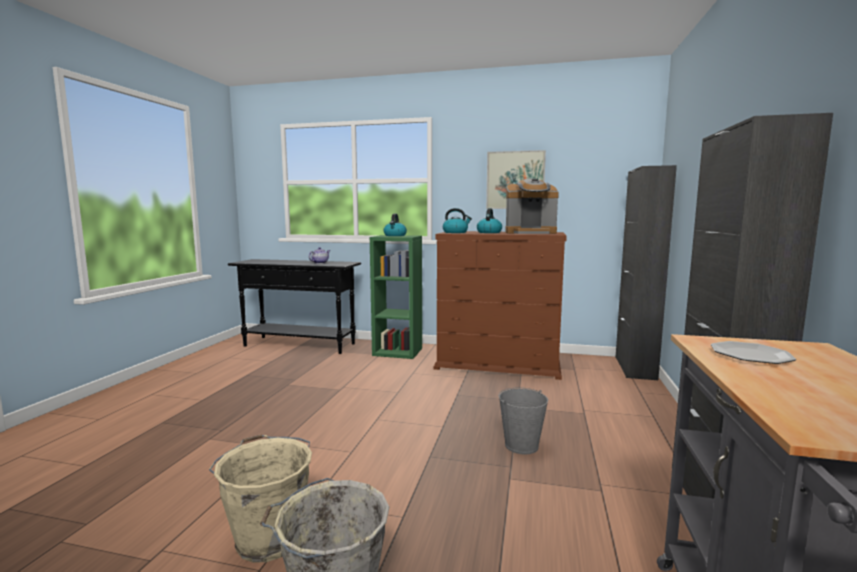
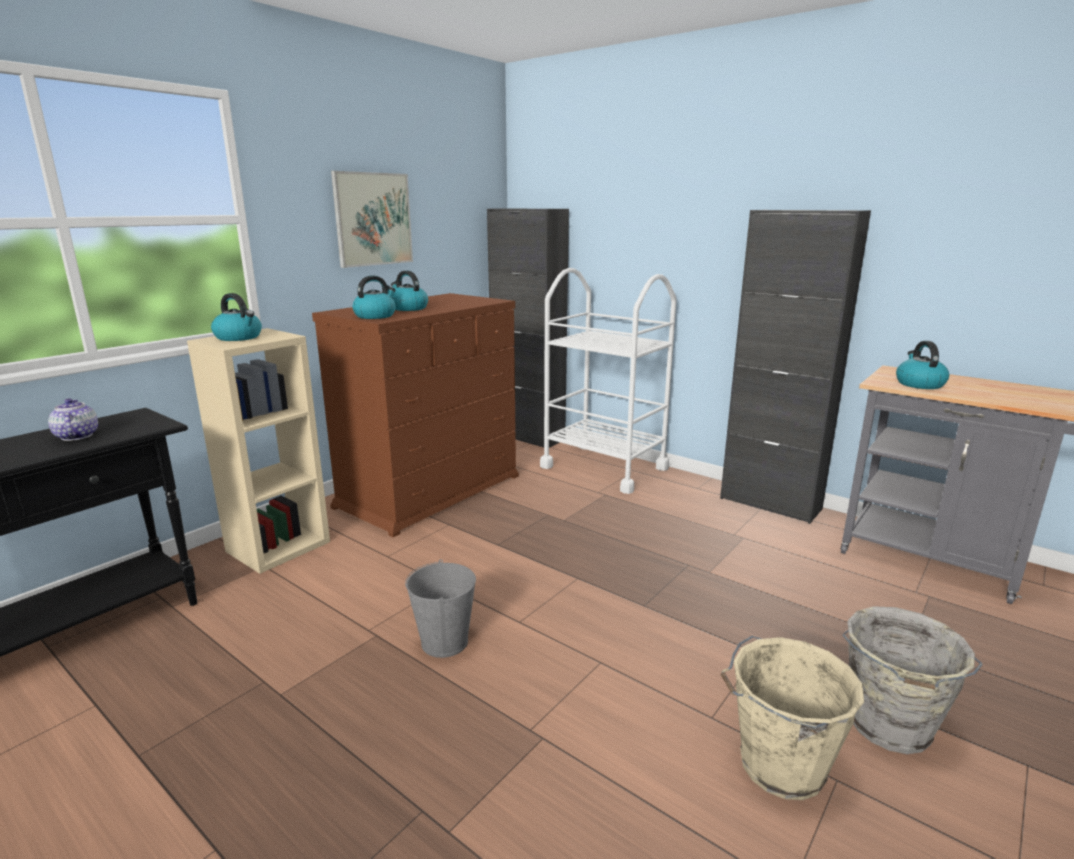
camera: 65 degrees left, 10 degrees up
green bookcase [370,235,422,359] -> beige bookcase [187,328,330,574]
grey bucket [499,387,548,454] -> grey bucket moved to [405,559,476,658]
coffee machine [505,179,559,234] -> none
plate [711,341,796,364] -> kettle [896,341,949,389]
none -> white cart [540,268,677,494]

